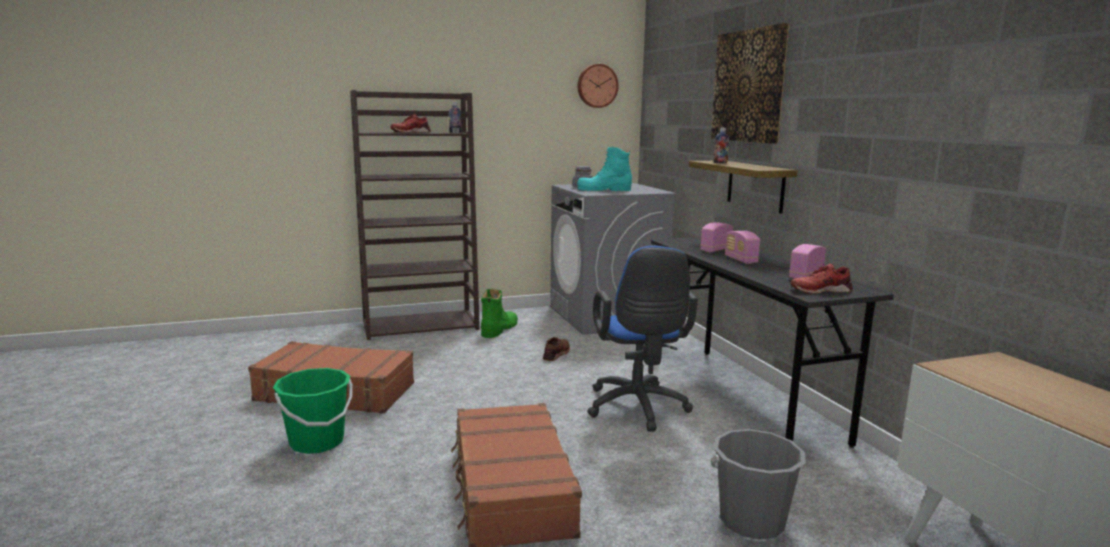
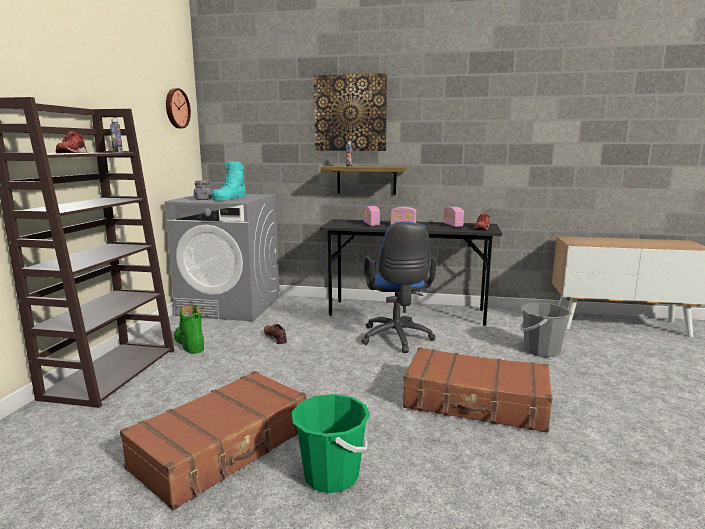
camera: 60 degrees left, 0 degrees up
blue office chair [587,246,698,432] -> blue office chair turned 60 degrees clockwise [361,221,437,353]

